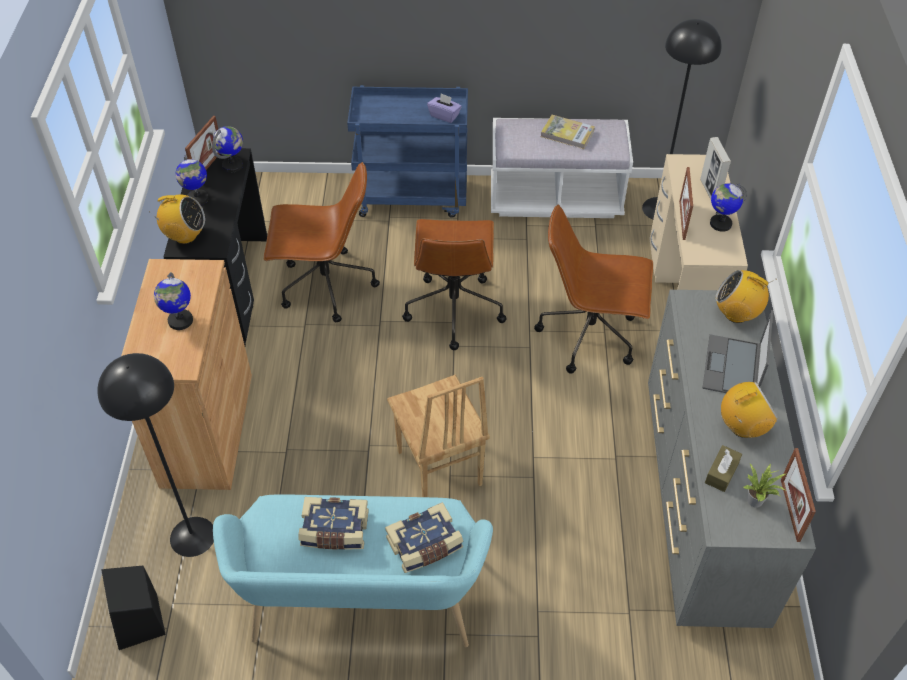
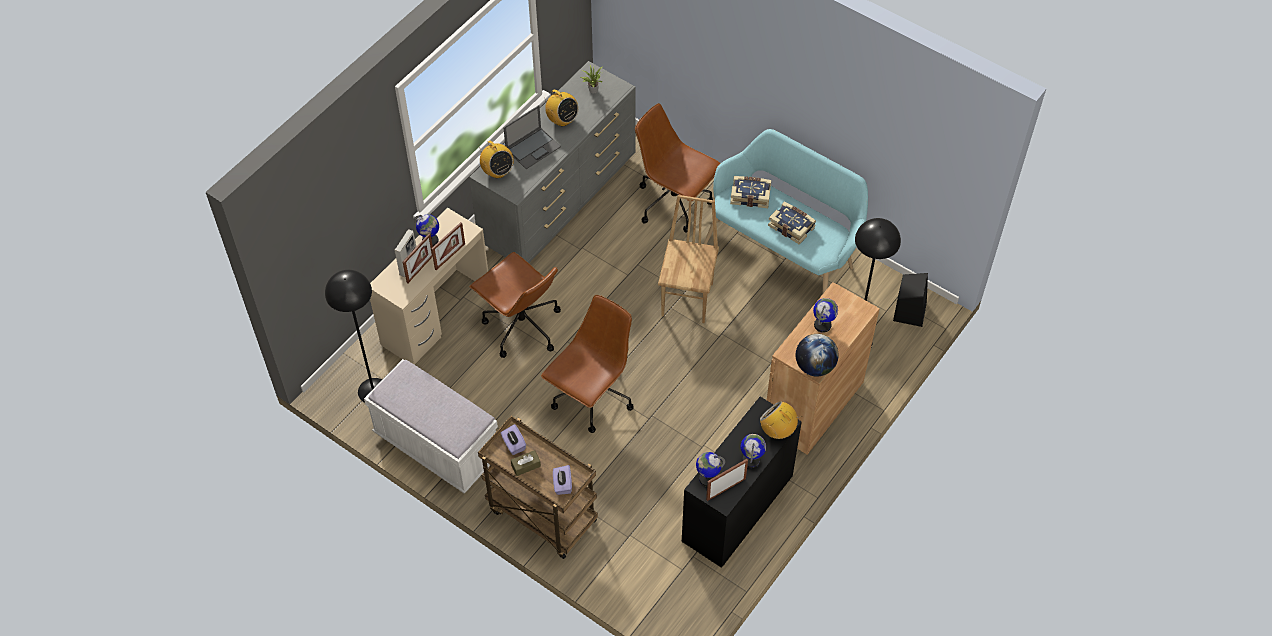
camera: 145 degrees left, 5 degrees up
brown office chair [264,162,380,322] -> brown office chair moved to [635,103,721,232]
blue cart [347,85,468,218] -> brown cart [478,416,598,559]
book [541,115,595,149] -> none
brown tissue box [705,445,742,492] -> brown tissue box moved to [511,450,541,476]
radio [721,382,778,438] -> radio turned 150 degrees counterclockwise [545,90,579,126]
picture frame [781,448,816,542] -> picture frame moved to [403,233,433,283]
none -> purple tissue box [553,465,572,495]
none -> globe [796,334,839,376]

